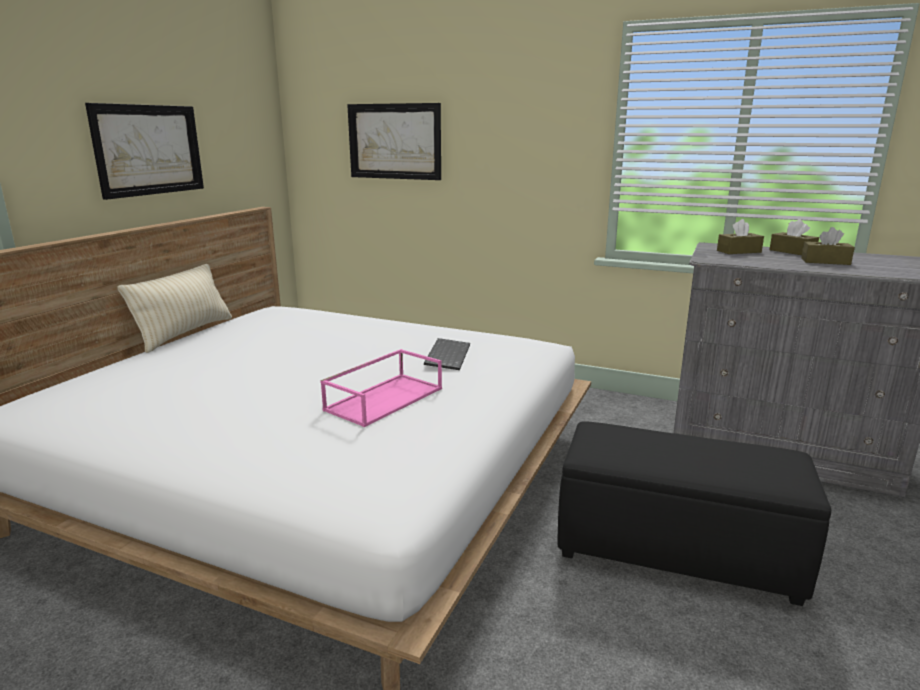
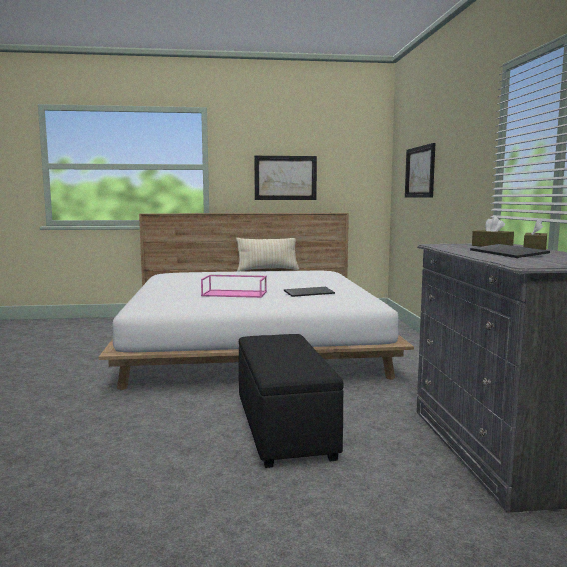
camera: 60 degrees right, 10 degrees down
brown tissue box [801,227,855,265] -> keyboard [470,244,550,258]

